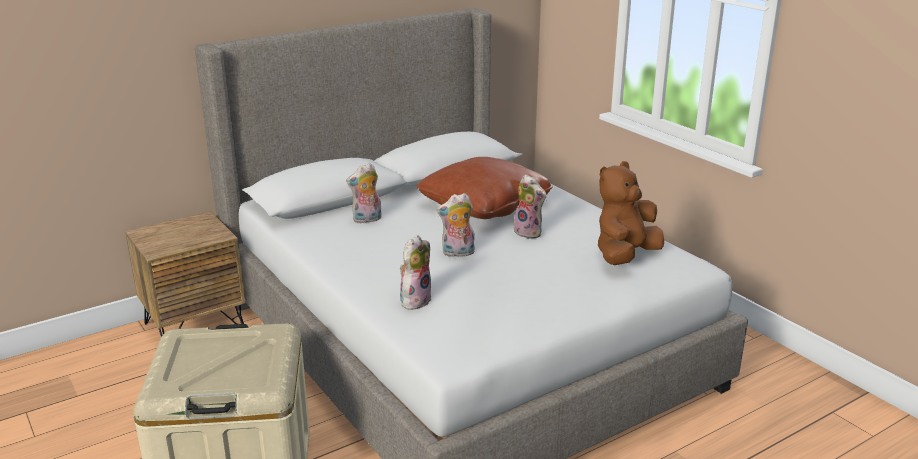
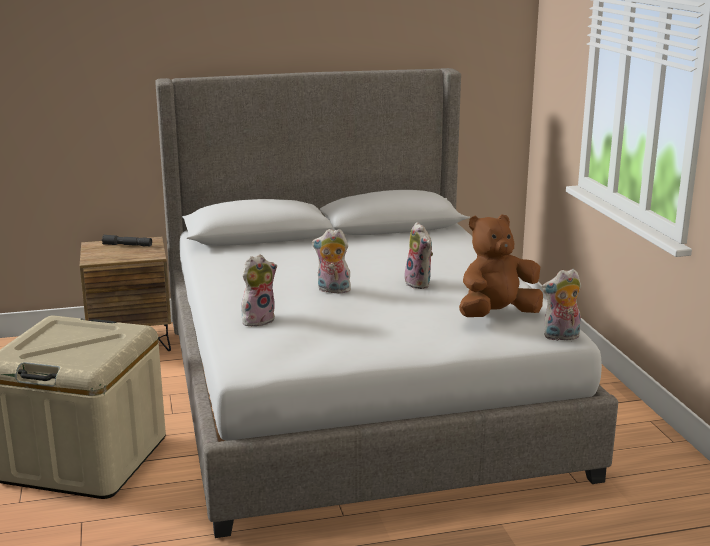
camera: 20 degrees right, 5 degrees down
plush toy [346,163,382,223] -> plush toy moved to [542,269,581,341]
brown pillow [416,157,553,219] -> none
none -> grey flashlight [102,235,152,247]

